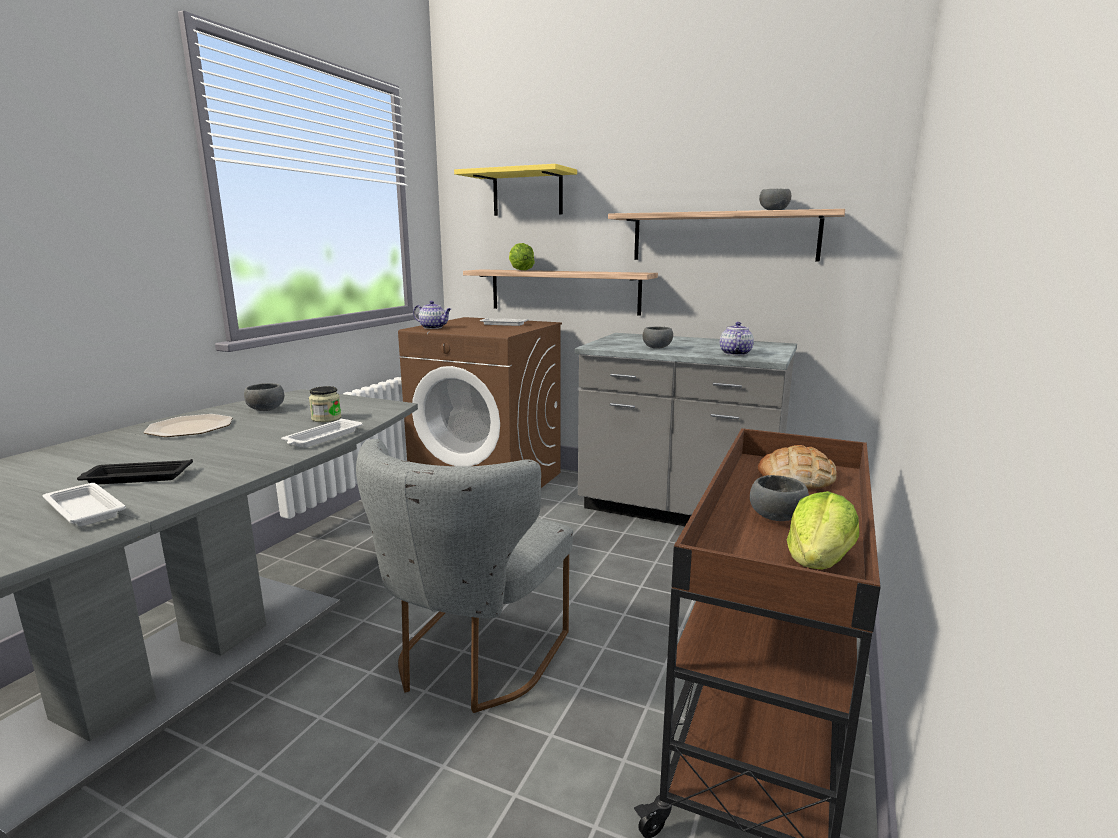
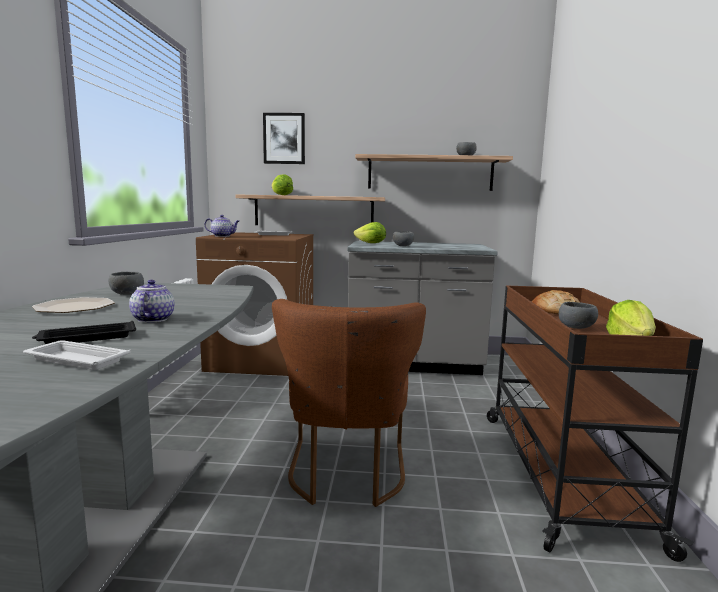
camera: 20 degrees left, 5 degrees down
white tray [281,419,362,448] -> none
jar [309,386,342,422] -> none
grey chair [356,439,573,713] -> brown chair [272,299,426,507]
yellow shelf [454,164,577,216] -> picture [263,113,305,164]
teapot [720,322,754,356] -> teapot moved to [129,280,174,323]
none -> lettuce [354,222,386,243]

